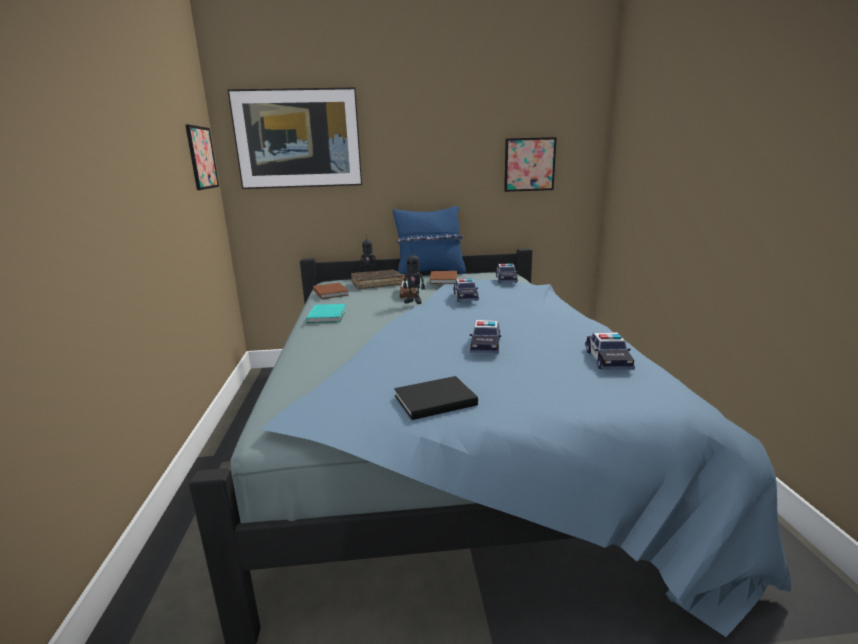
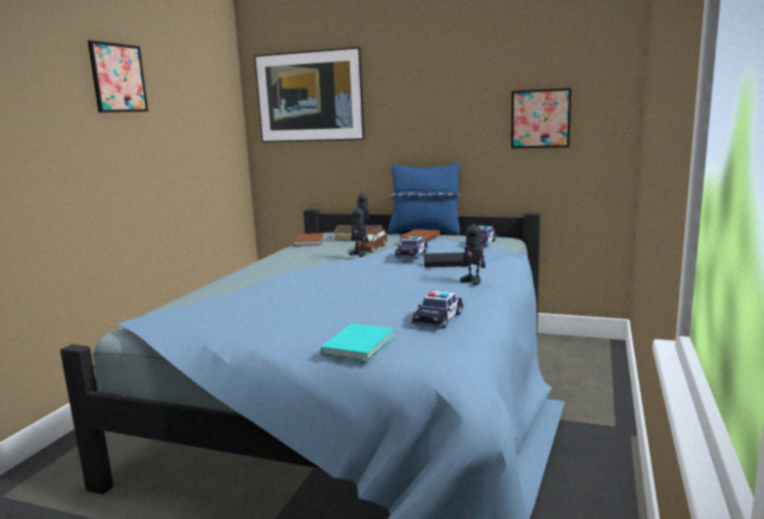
camera: 25 degrees right, 5 degrees down
picture [185,124,219,190] -> picture moved to [88,40,148,113]
turquoise book [306,304,346,323] -> turquoise book moved to [321,324,395,361]
black book [394,376,478,420] -> black book moved to [424,253,469,267]
toy car [470,320,501,354] -> none
none -> toy robot [460,216,485,285]

